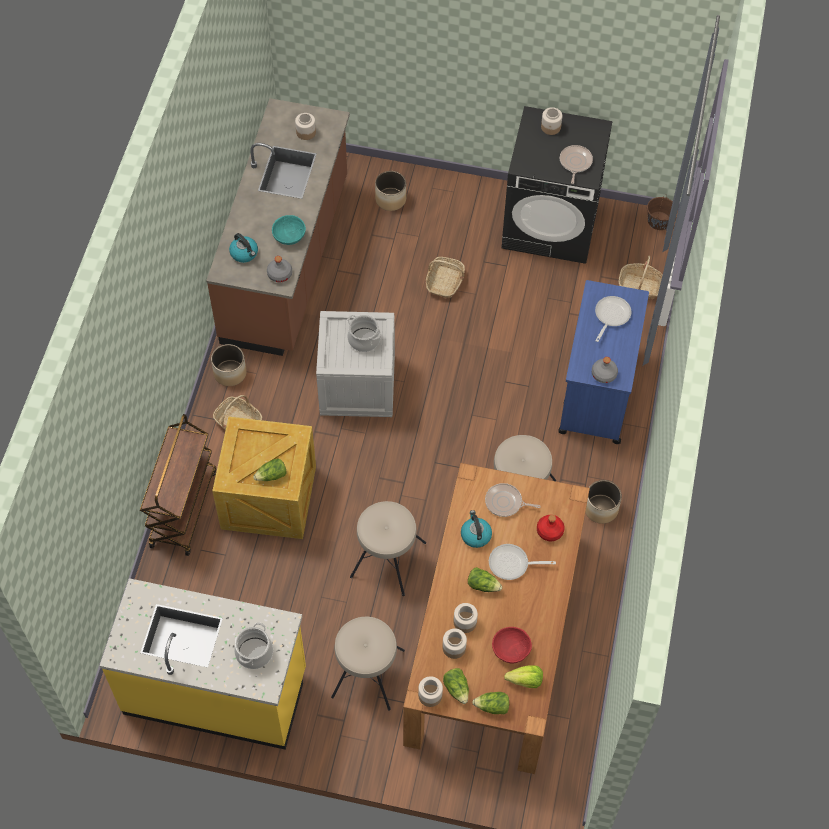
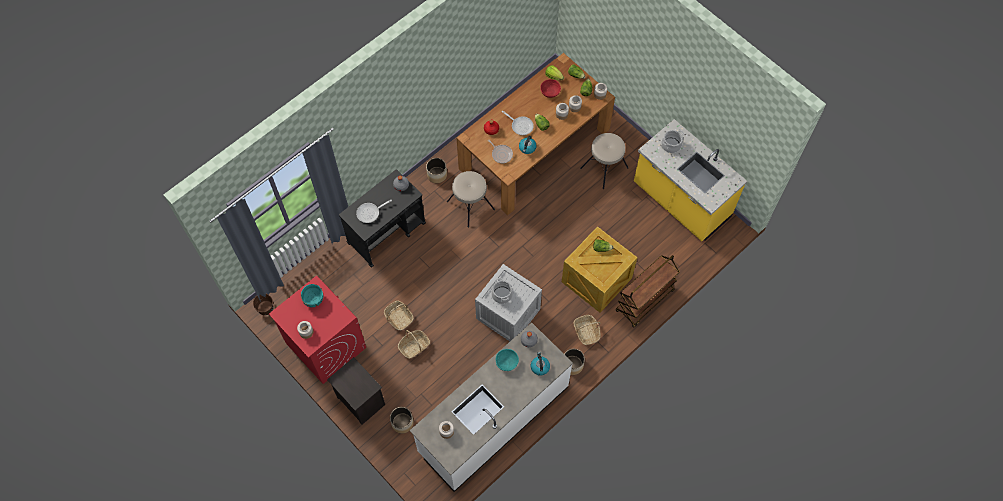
camera: 145 degrees left, 5 degrees up
brown counter [206,98,350,356] -> white counter [410,322,573,492]
beige stool [350,501,426,596] -> none
black washing machine [501,106,612,264] -> red washing machine [269,276,366,384]
blue cart [558,280,649,444] -> black cart [339,169,426,267]
frying pan [560,145,593,184] -> turquoise bowl [301,284,323,307]
basket [619,256,663,299] -> basket moved to [384,301,414,330]
none -> black nightstand [327,357,385,425]

